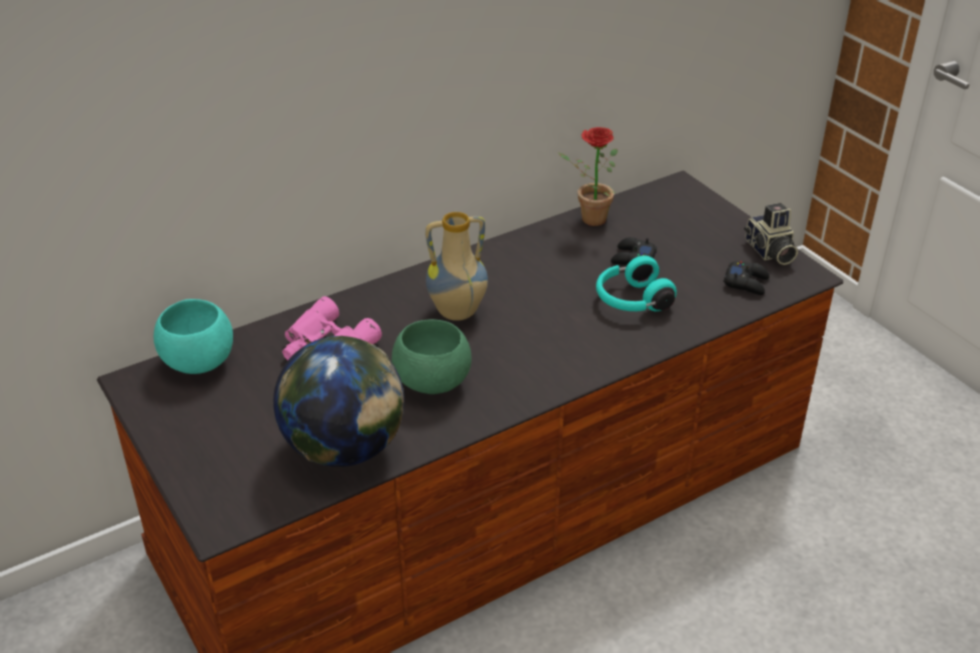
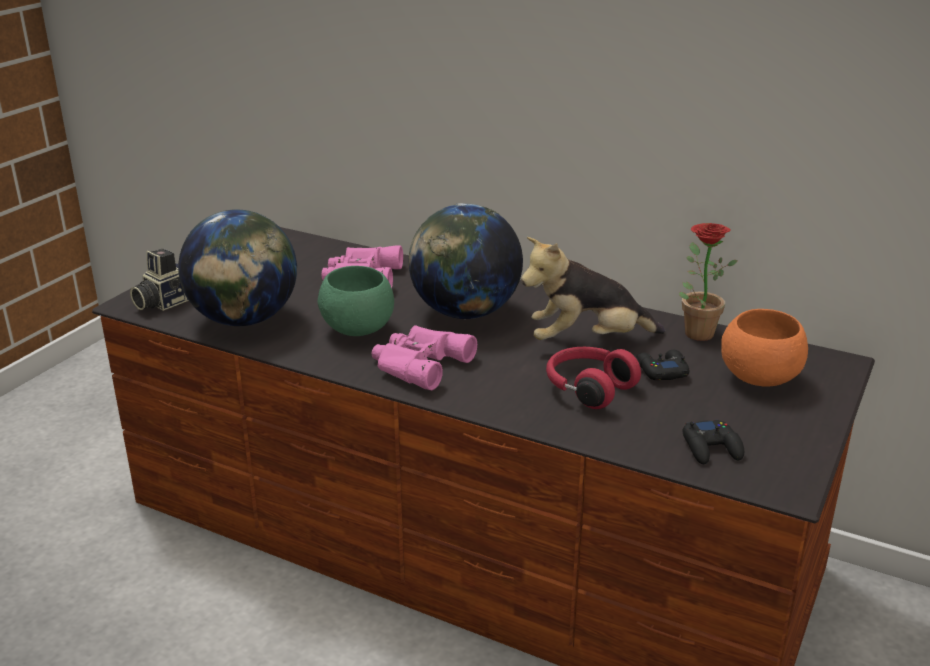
camera: 60 degrees right, 10 degrees down
turquoise bowl [154,299,233,374] -> none
vase [425,212,488,321] -> globe [408,203,523,319]
turquoise headphones [596,256,677,311] -> red headphones [546,347,641,409]
camera [744,203,798,265] -> camera moved to [130,248,189,311]
none -> pink binoculars [372,325,477,390]
none -> plush toy [521,237,665,340]
none -> orange bowl [721,309,808,387]

